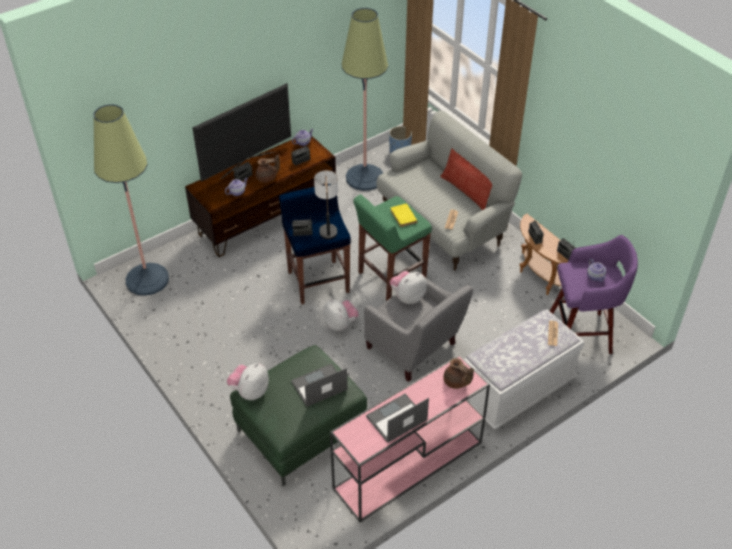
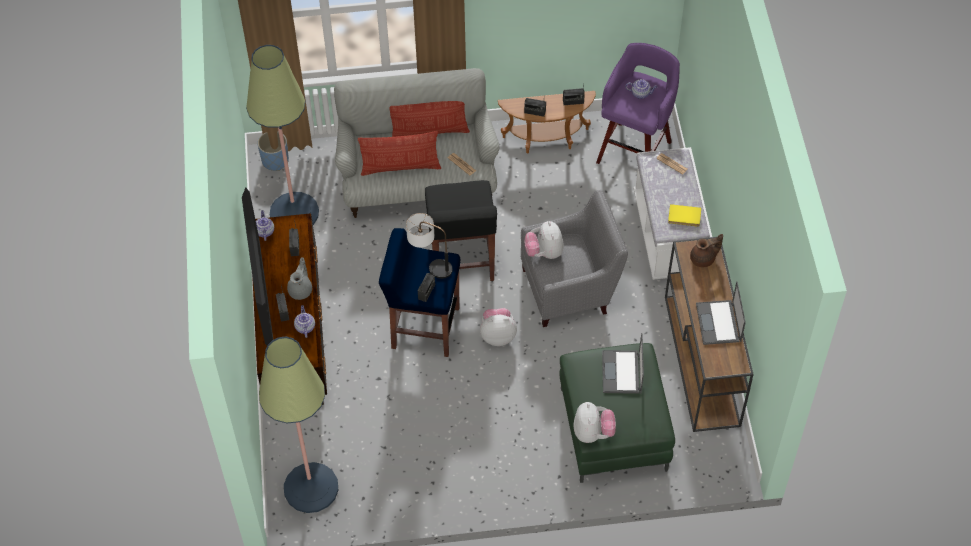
camera: 60 degrees left, 10 degrees up
plush toy [227,363,269,400] -> plush toy turned 150 degrees counterclockwise [573,402,616,443]
brown teapot [256,154,280,182] -> grey teapot [287,257,312,300]
pink console table [330,355,490,522] -> brown console table [665,237,754,432]
green stool [353,194,432,300] -> black stool [425,180,497,281]
yellow book [390,203,417,227] -> yellow book moved to [668,204,701,227]
none -> pillow [358,131,442,176]

